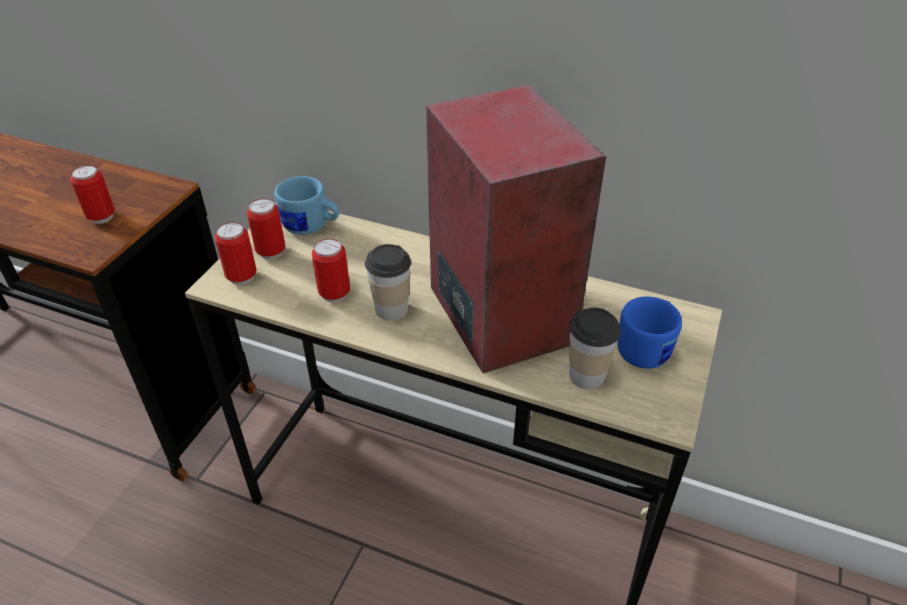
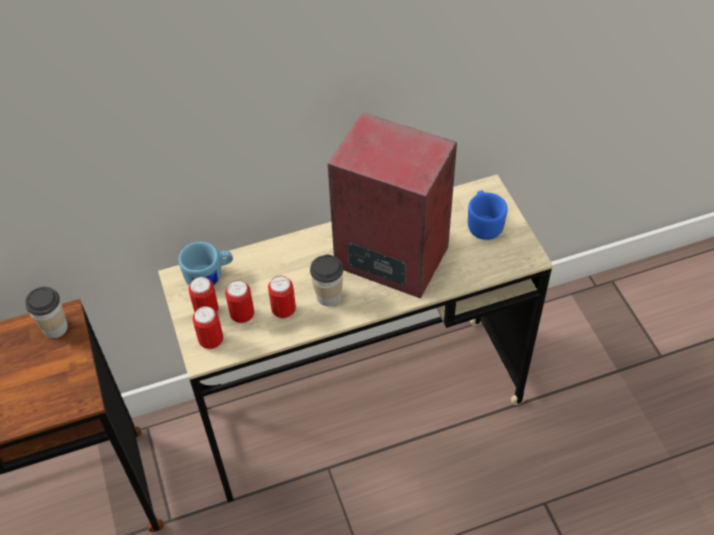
camera: 40 degrees left, 10 degrees up
can [70,165,115,224] -> can moved to [225,280,254,323]
cup [569,308,621,389] -> cup moved to [25,287,68,338]

